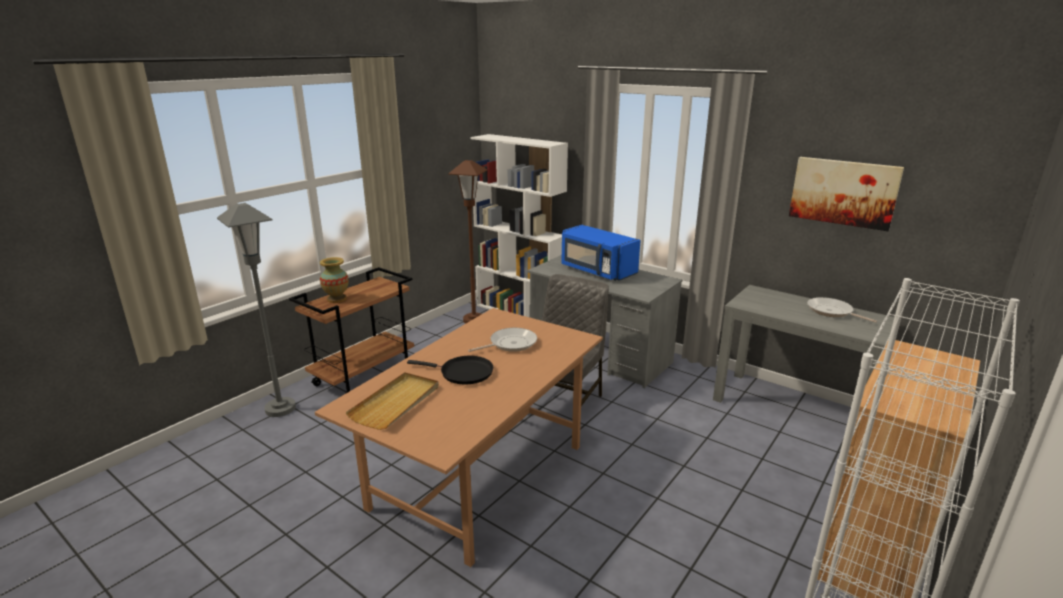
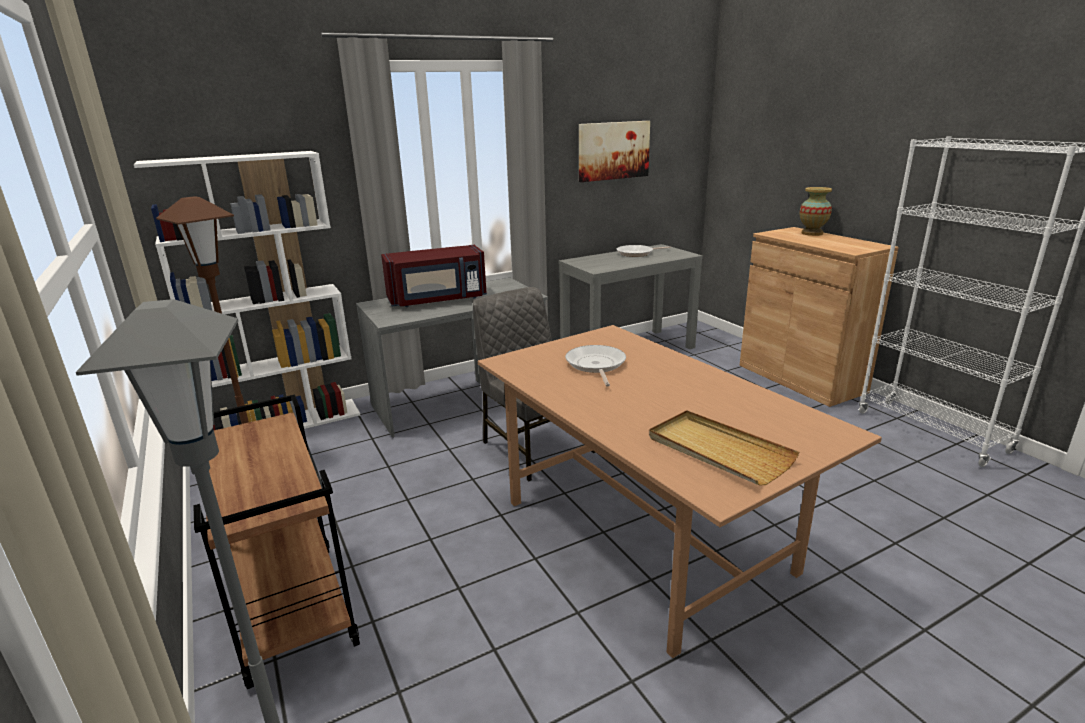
camera: 65 degrees left, 0 degrees up
vase [320,257,349,303] -> vase moved to [799,187,832,236]
black frying pan [407,356,493,384] -> none
blue microwave [561,225,641,281] -> red microwave [381,245,487,307]

